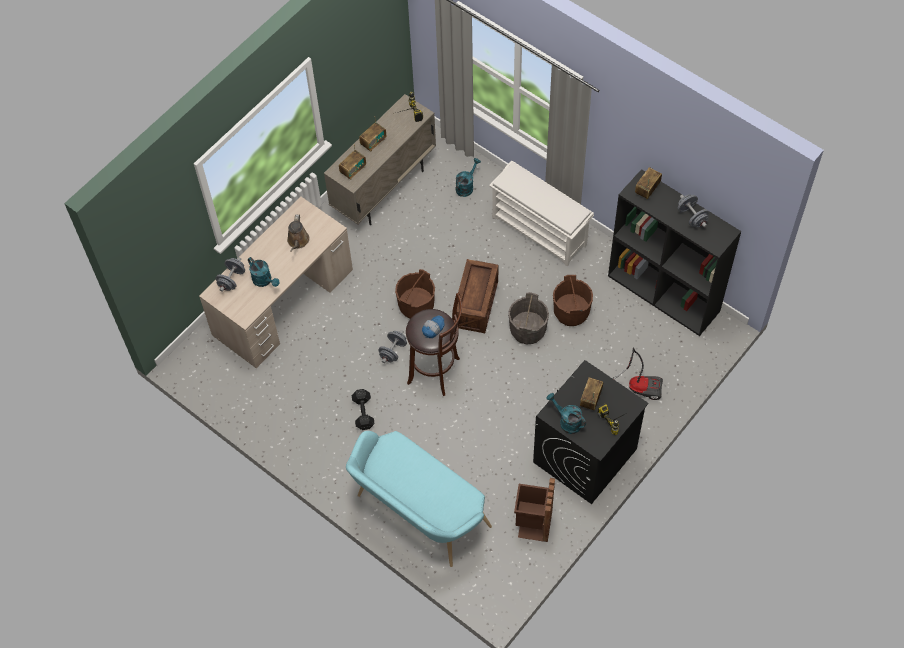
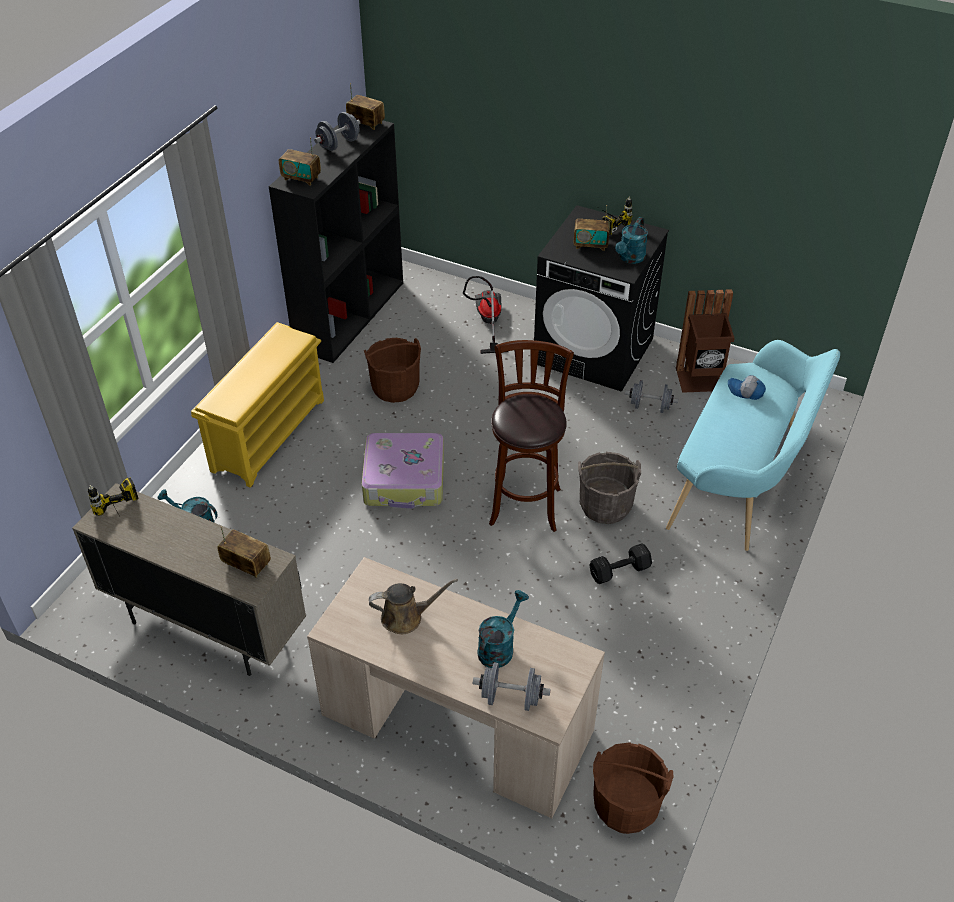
camera: 105 degrees left, 15 degrees down
radio [359,120,386,152] -> radio moved to [346,83,385,130]
grey dumbbell [378,330,407,363] -> grey dumbbell moved to [625,380,678,413]
brown bucket [395,269,435,319] -> brown bucket moved to [593,742,674,834]
cap [422,315,445,338] -> cap moved to [728,375,766,400]
crate [457,259,498,333] -> suitcase [362,433,444,509]
white shoe rack [489,161,594,266] -> yellow shoe rack [191,322,324,488]
grey bucket [508,292,549,345] -> grey bucket moved to [578,452,641,524]

